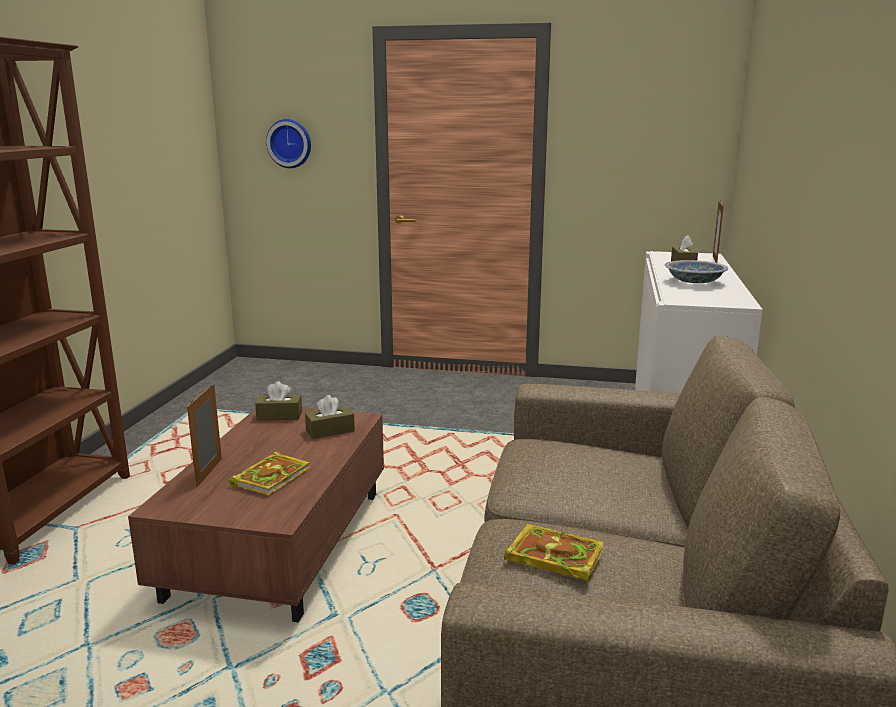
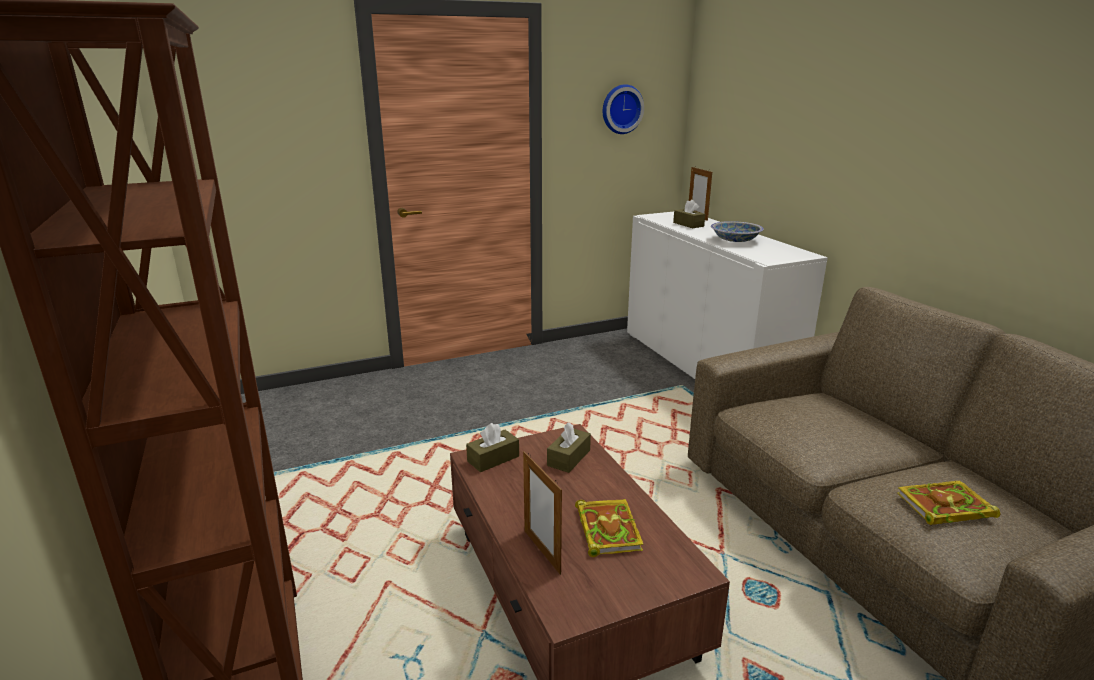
camera: 35 degrees left, 5 degrees up
wall clock [266,119,311,168] -> wall clock moved to [603,84,644,134]

